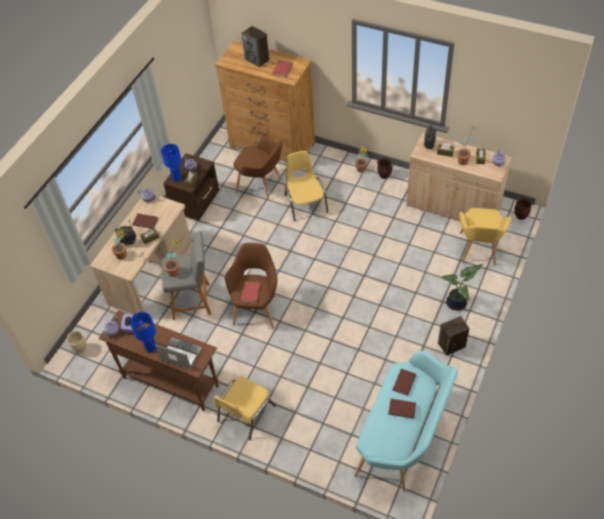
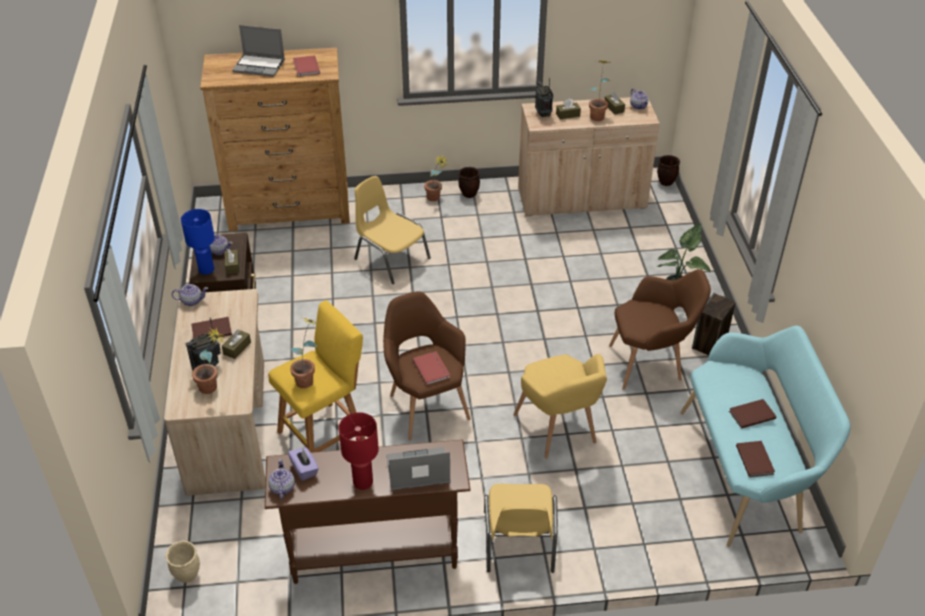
camera: 35 degrees left, 10 degrees down
blue table lamp [130,312,156,352] -> red table lamp [339,412,379,490]
grey stool [162,231,212,320] -> yellow stool [268,300,365,452]
brown armchair [233,136,283,200] -> brown armchair moved to [609,269,711,390]
speaker [242,26,270,68] -> laptop [232,25,285,77]
brown book [392,369,416,396] -> brown book moved to [736,441,775,477]
yellow armchair [459,208,512,266] -> yellow armchair moved to [513,354,607,459]

